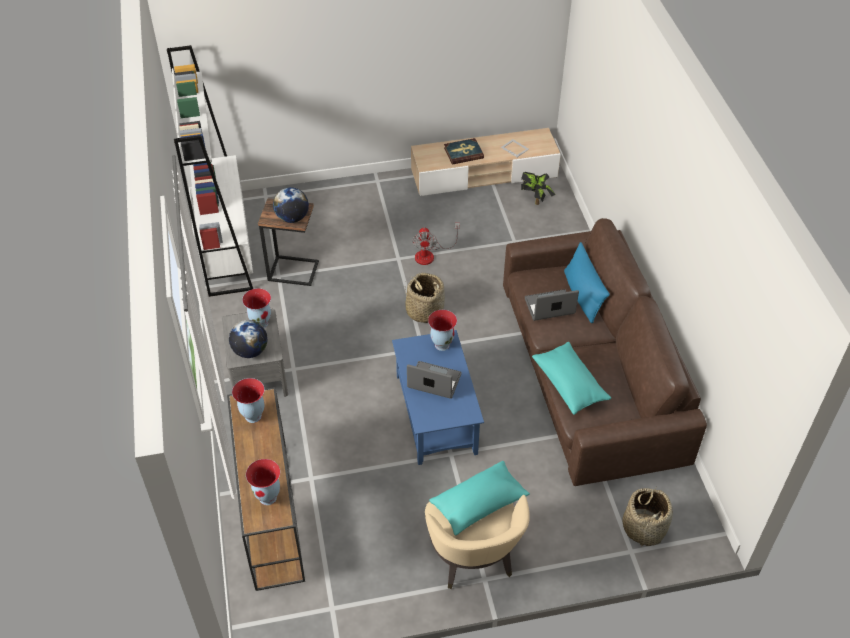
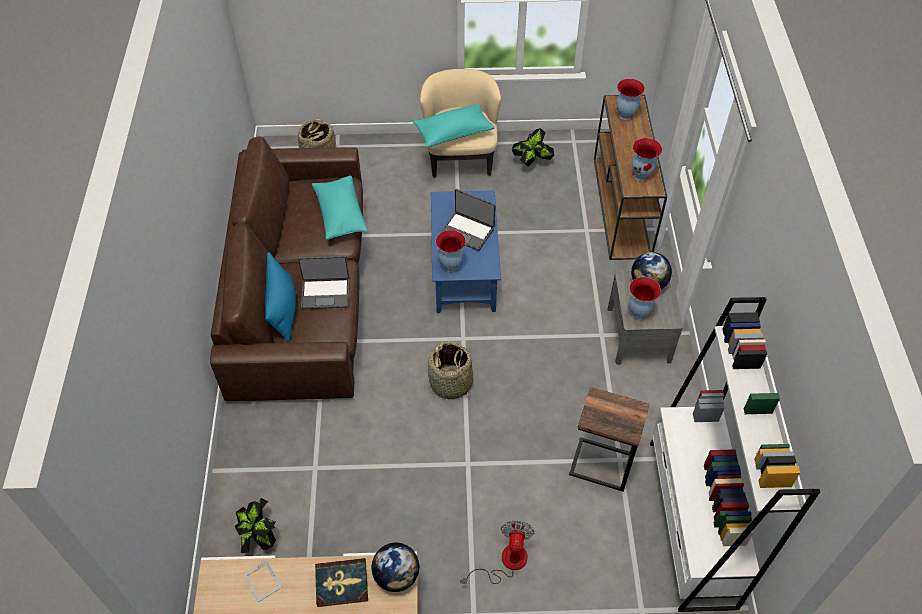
camera: 170 degrees left, 5 degrees up
globe [273,187,309,223] -> globe moved to [371,543,419,592]
fan [412,223,460,265] -> fan moved to [460,521,534,584]
none -> potted plant [512,128,554,167]

